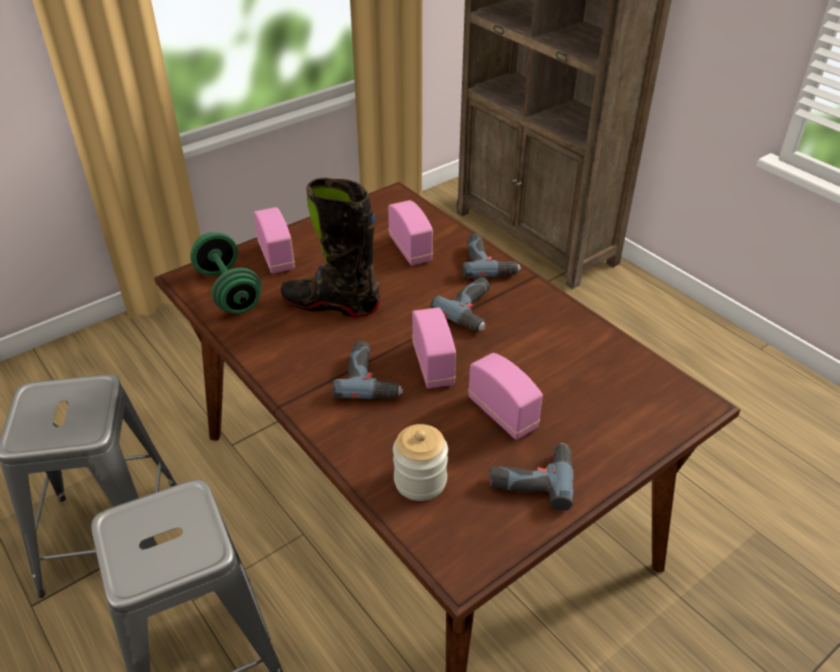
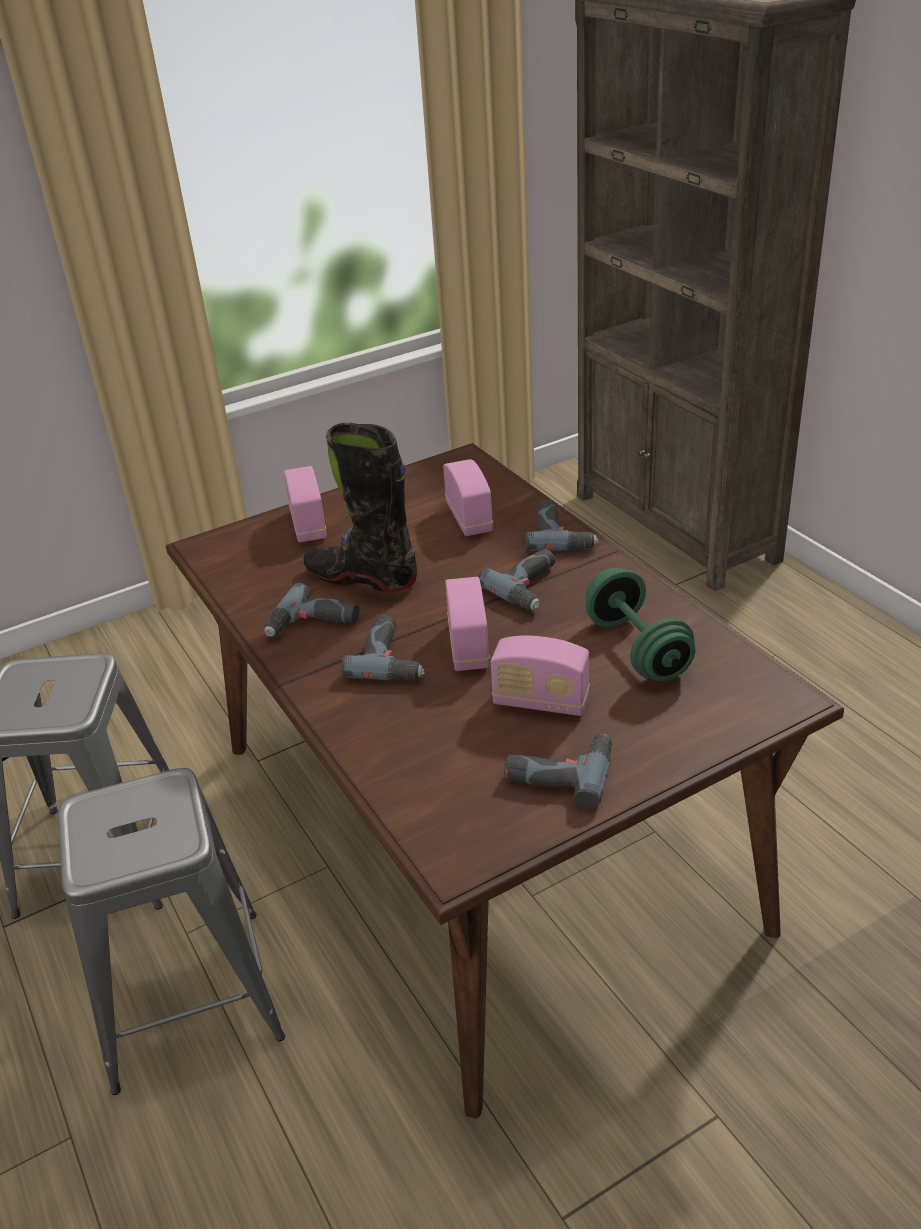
camera: 10 degrees right, 5 degrees down
green dumbbell [190,232,261,314] -> green dumbbell moved to [586,568,695,681]
jar [393,424,448,501] -> none
radio [468,353,543,440] -> radio turned 135 degrees clockwise [491,635,590,716]
none -> power drill [264,583,360,637]

